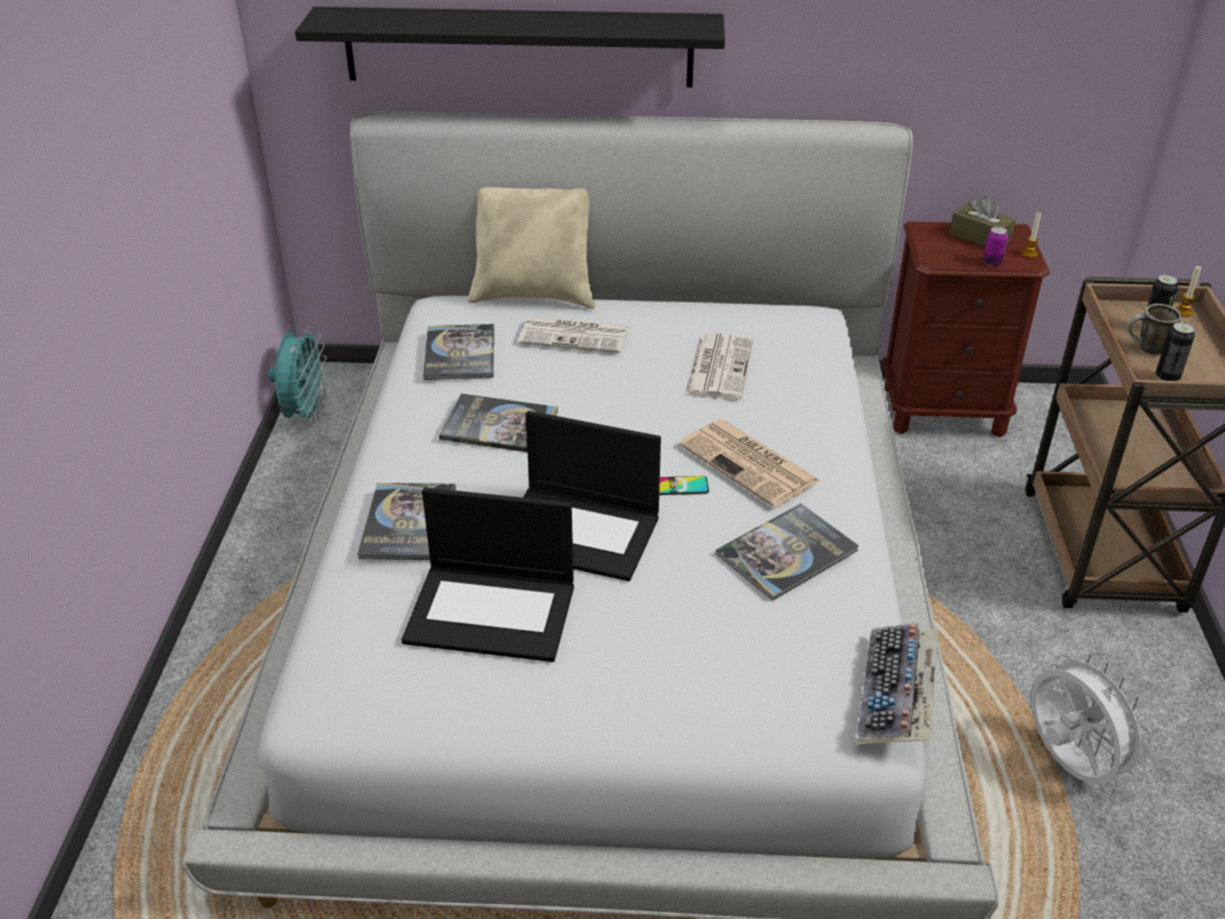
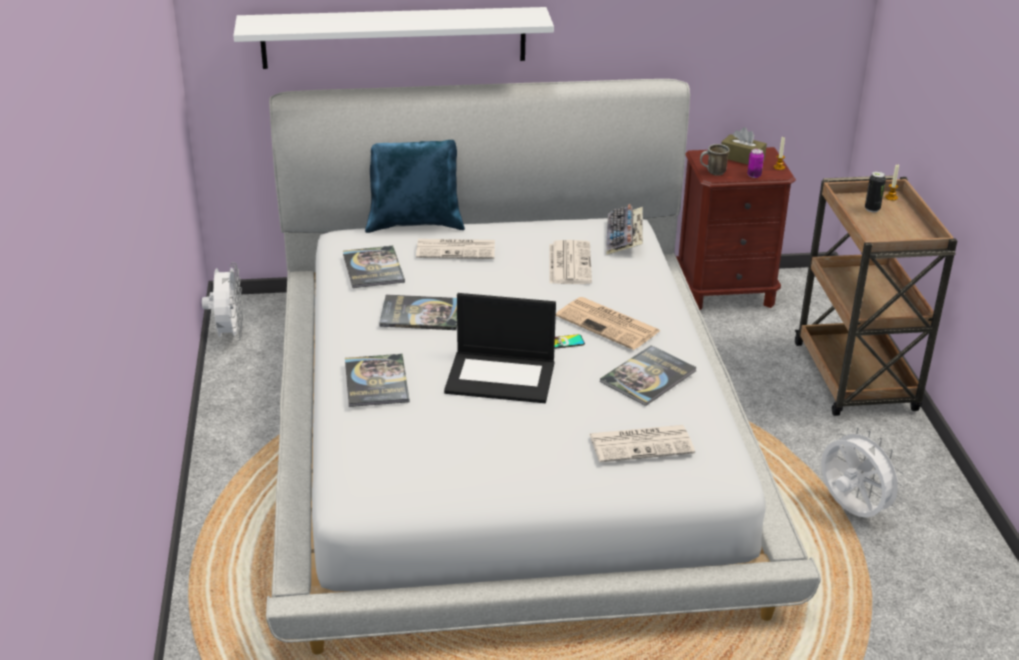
camera: 10 degrees left, 5 degrees down
turquoise fan [269,327,328,424] -> white fan [202,263,243,341]
black shelf [295,7,725,87] -> white shelf [233,7,554,69]
laptop [401,488,574,662] -> none
beige pillow [468,187,595,309] -> blue pillow [365,140,465,233]
keyboard [857,623,939,745] -> keyboard moved to [606,204,643,255]
mug [1128,304,1181,355] -> mug moved to [700,144,729,176]
can [1156,322,1195,381] -> none
none -> newspaper [589,425,695,462]

